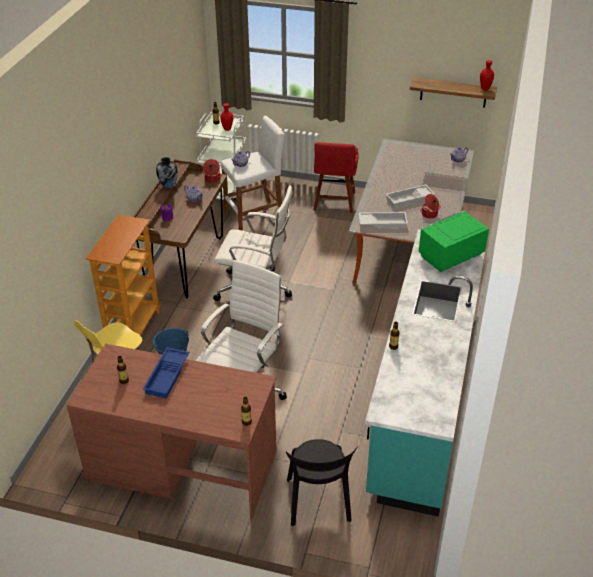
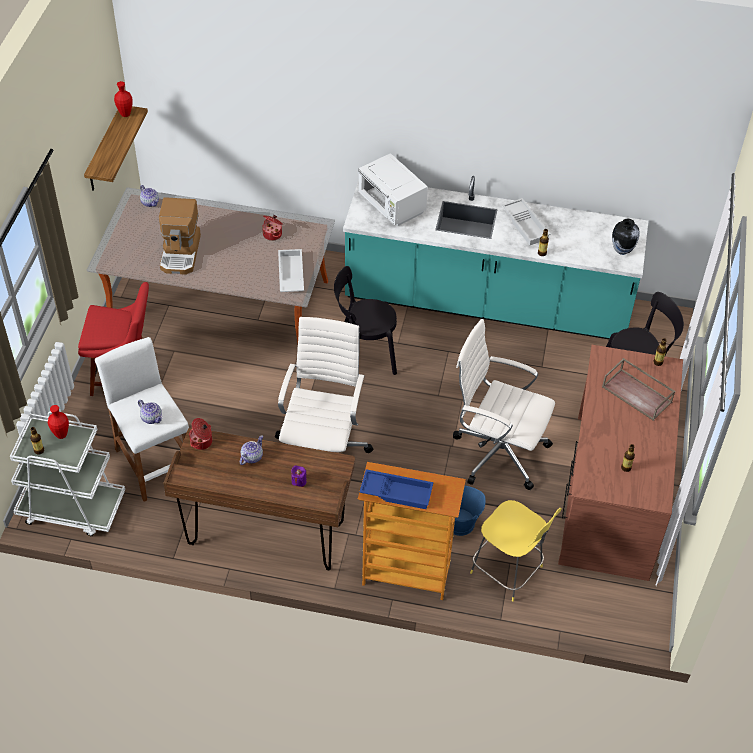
camera: 95 degrees left, 10 degrees up
blue tray [143,347,189,399] -> blue tray moved to [359,469,434,509]
vase [156,157,178,188] -> vase moved to [612,219,640,255]
white tray [386,184,435,208] -> white tray moved to [502,198,551,245]
green microwave [419,211,489,272] -> white microwave [358,153,428,226]
none -> coffee machine [159,197,201,275]
none -> black chair [334,266,397,375]
none -> brown tray [602,358,676,421]

